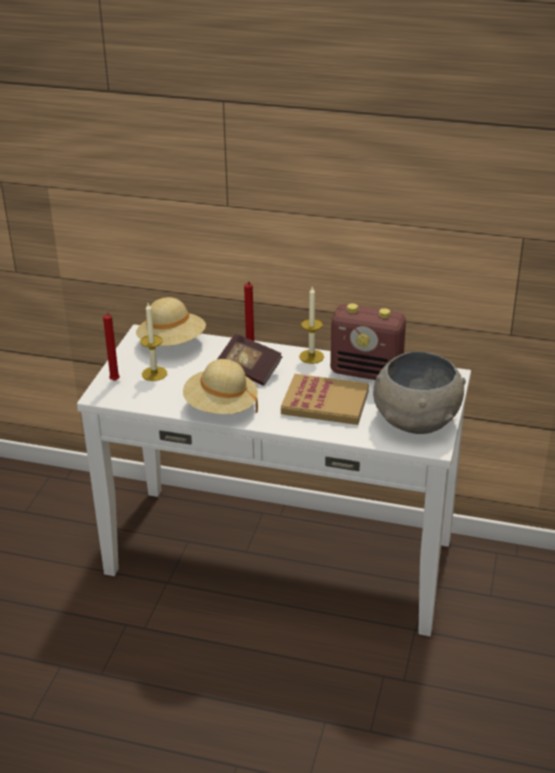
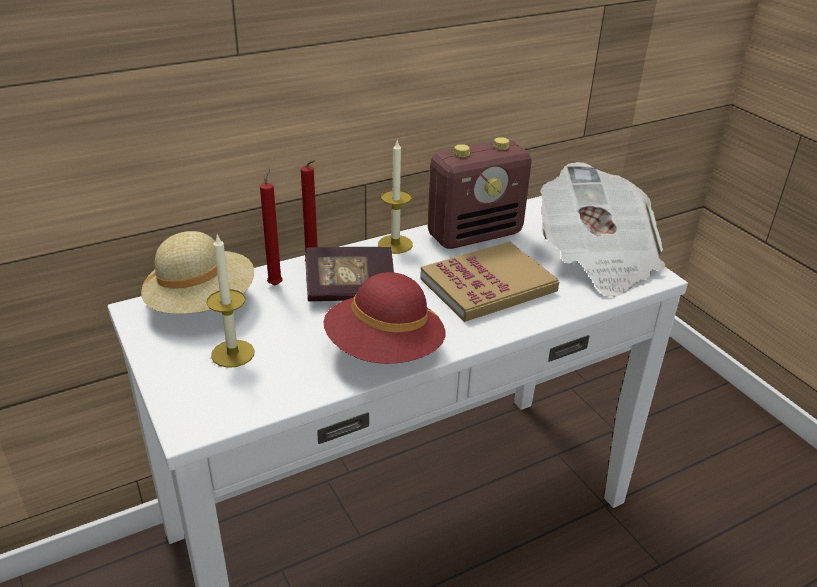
camera: 45 degrees left, 0 degrees up
red candle [103,306,120,381] -> red candle moved to [260,167,283,286]
beige hat [183,359,258,414] -> red hat [323,272,446,364]
grey bowl [373,351,466,434] -> newspaper [541,162,665,297]

